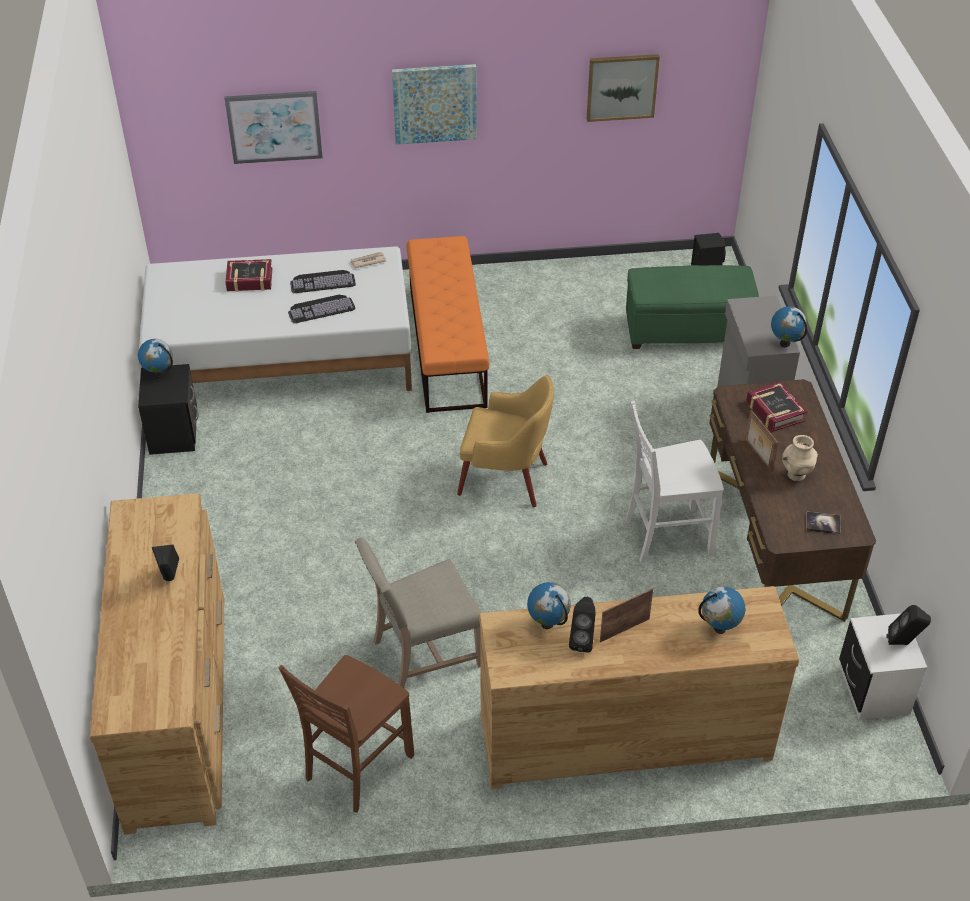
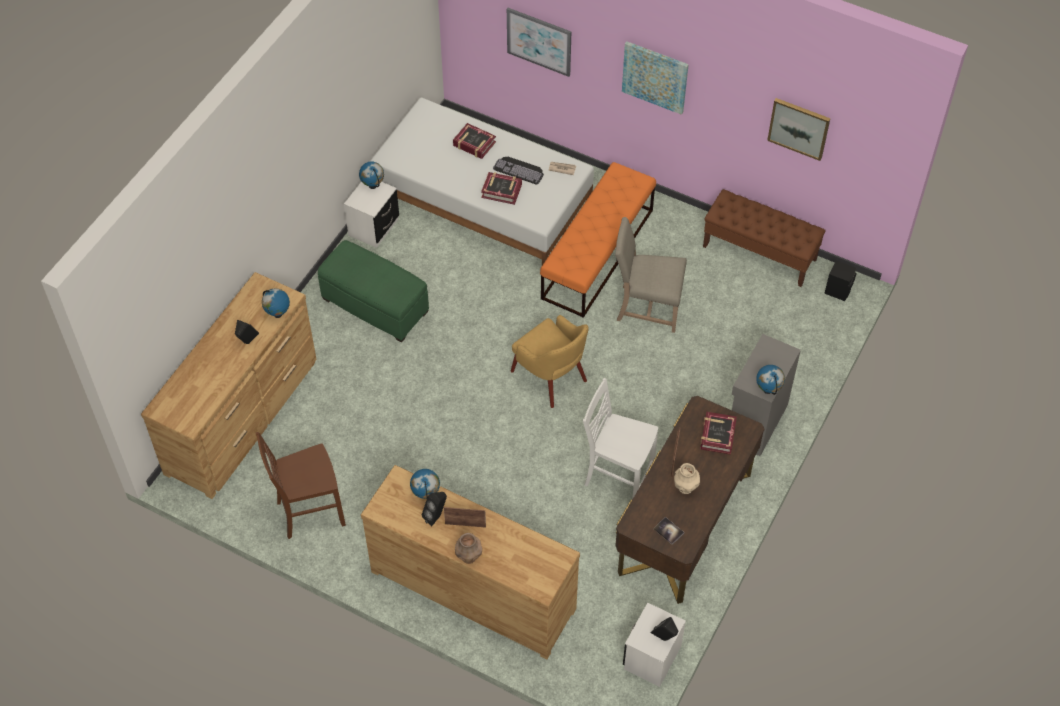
camera: 35 degrees right, 10 degrees up
black nightstand [138,364,199,455] -> white nightstand [344,181,399,248]
keyboard [288,295,356,323] -> book [481,172,522,205]
beige chair [355,537,482,688] -> beige chair moved to [615,217,687,333]
green ottoman [626,265,759,349] -> green ottoman moved to [318,240,429,343]
globe [698,586,745,634] -> globe moved to [262,288,290,318]
none -> brown vase [455,533,482,564]
none -> brown bench [703,189,826,287]

